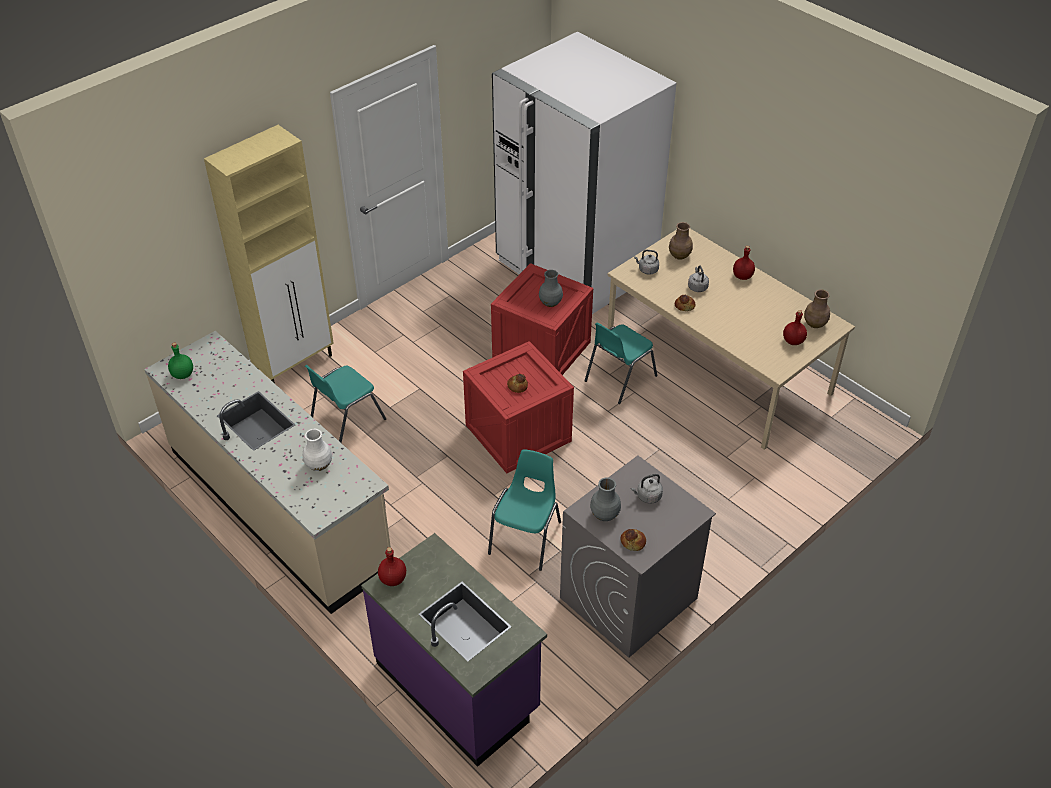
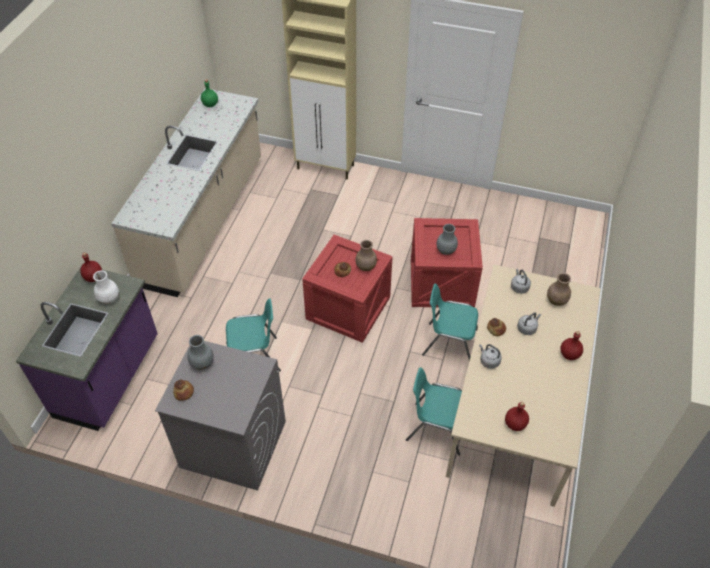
camera: 60 degrees right, 5 degrees up
white vase [303,429,332,471] -> white vase moved to [93,271,119,304]
turquoise chair [305,365,386,443] -> turquoise chair moved to [406,367,462,456]
white fridge [492,32,677,314] -> none
grey kettle [631,474,663,504] -> grey kettle moved to [479,344,502,369]
brown vase [804,289,830,328] -> brown vase moved to [355,240,377,271]

